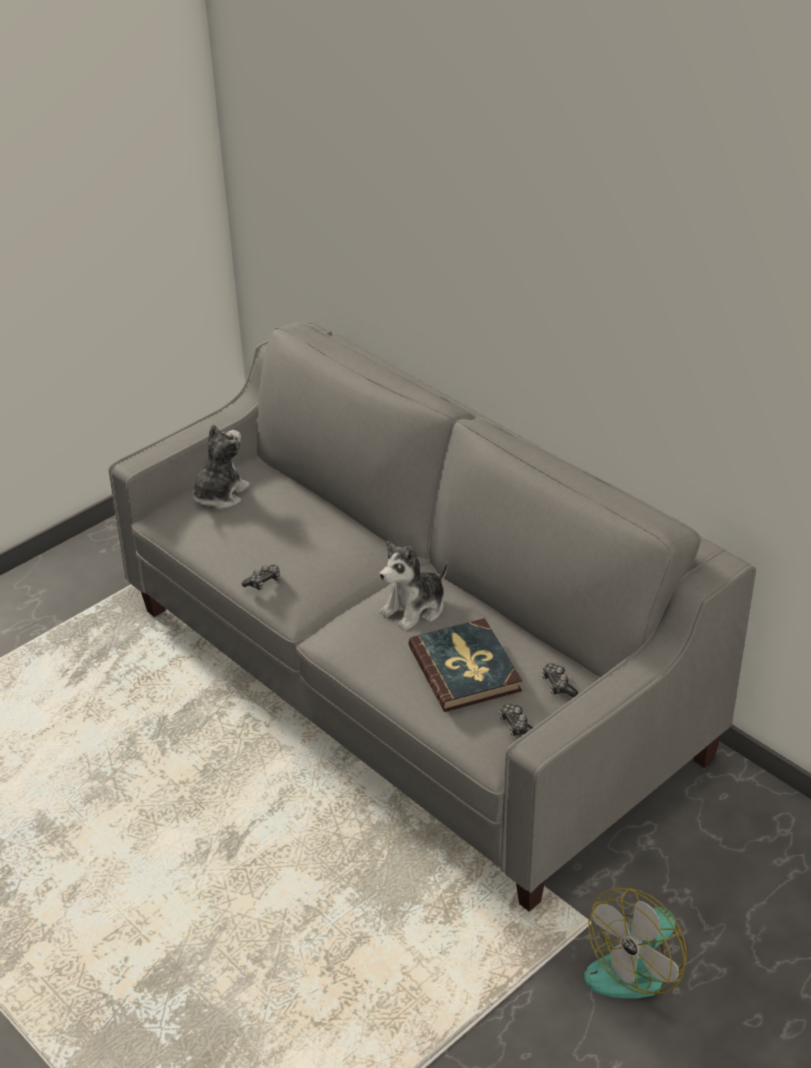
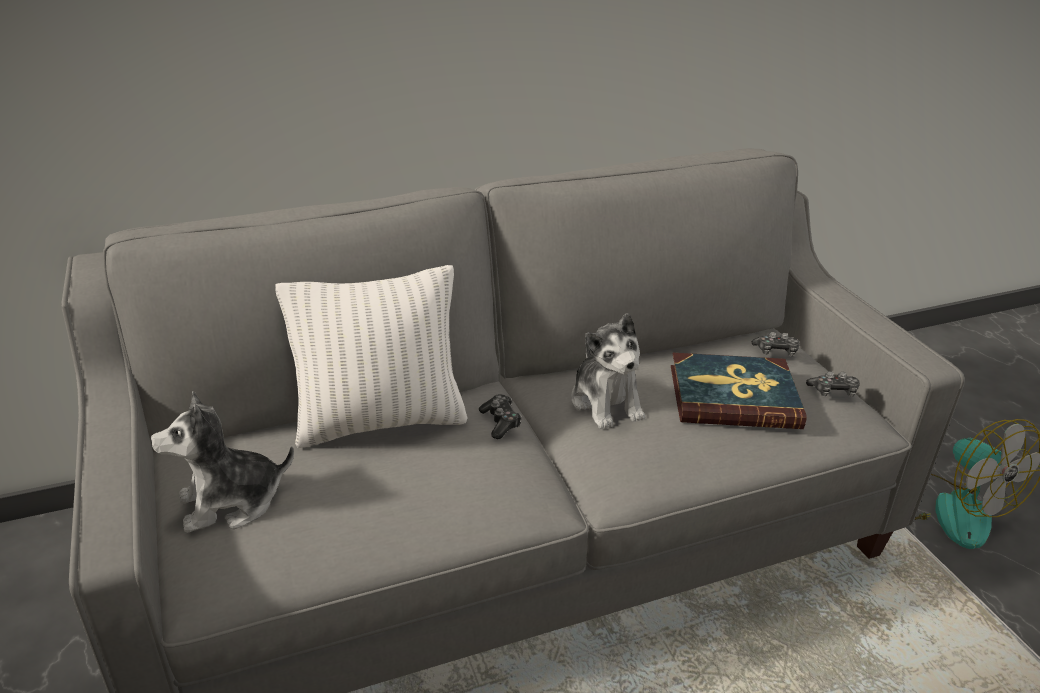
camera: 70 degrees left, 5 degrees down
plush toy [193,424,250,509] -> plush toy turned 75 degrees counterclockwise [150,392,294,533]
game controller [242,565,280,590] -> game controller moved to [479,394,522,439]
none -> white pillow [275,265,467,448]

